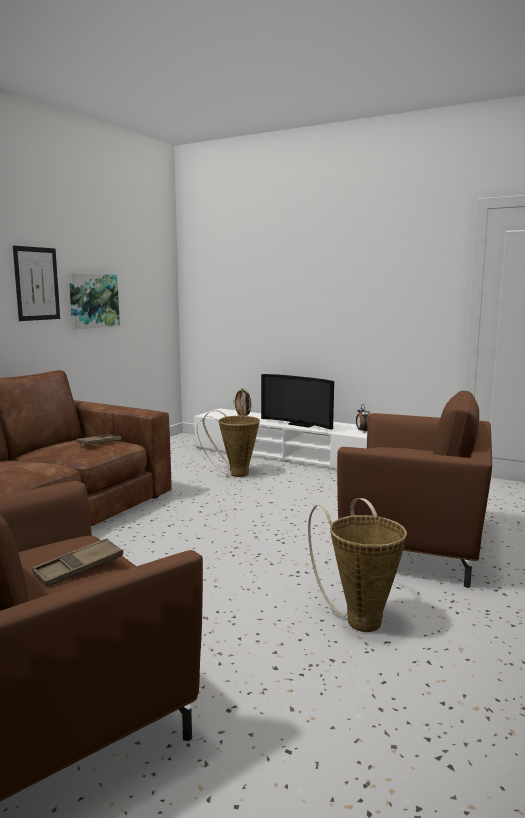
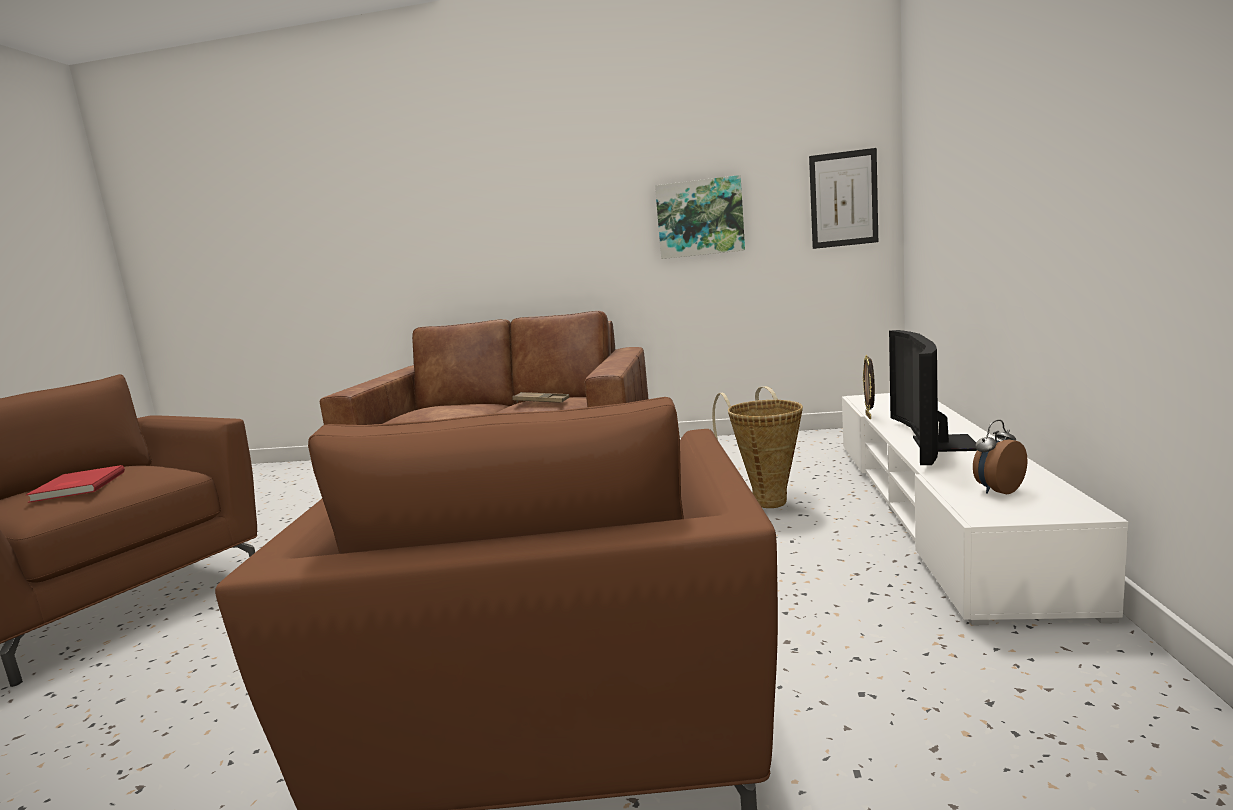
camera: 70 degrees right, 0 degrees up
picture [13,246,60,321] -> picture moved to [809,148,878,249]
brown tray [32,538,123,587] -> red book [26,465,125,503]
basket [308,498,407,632] -> none

